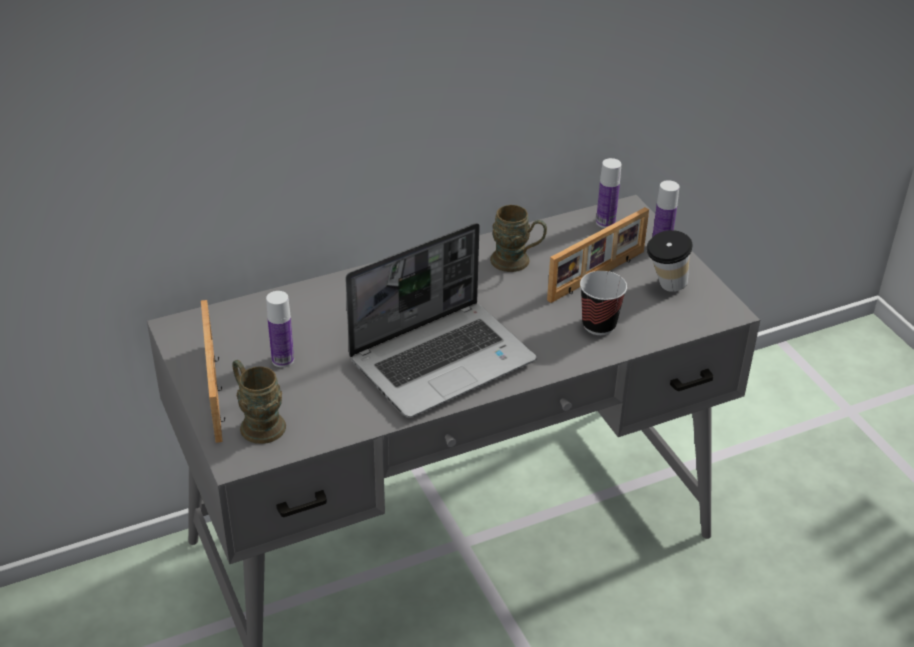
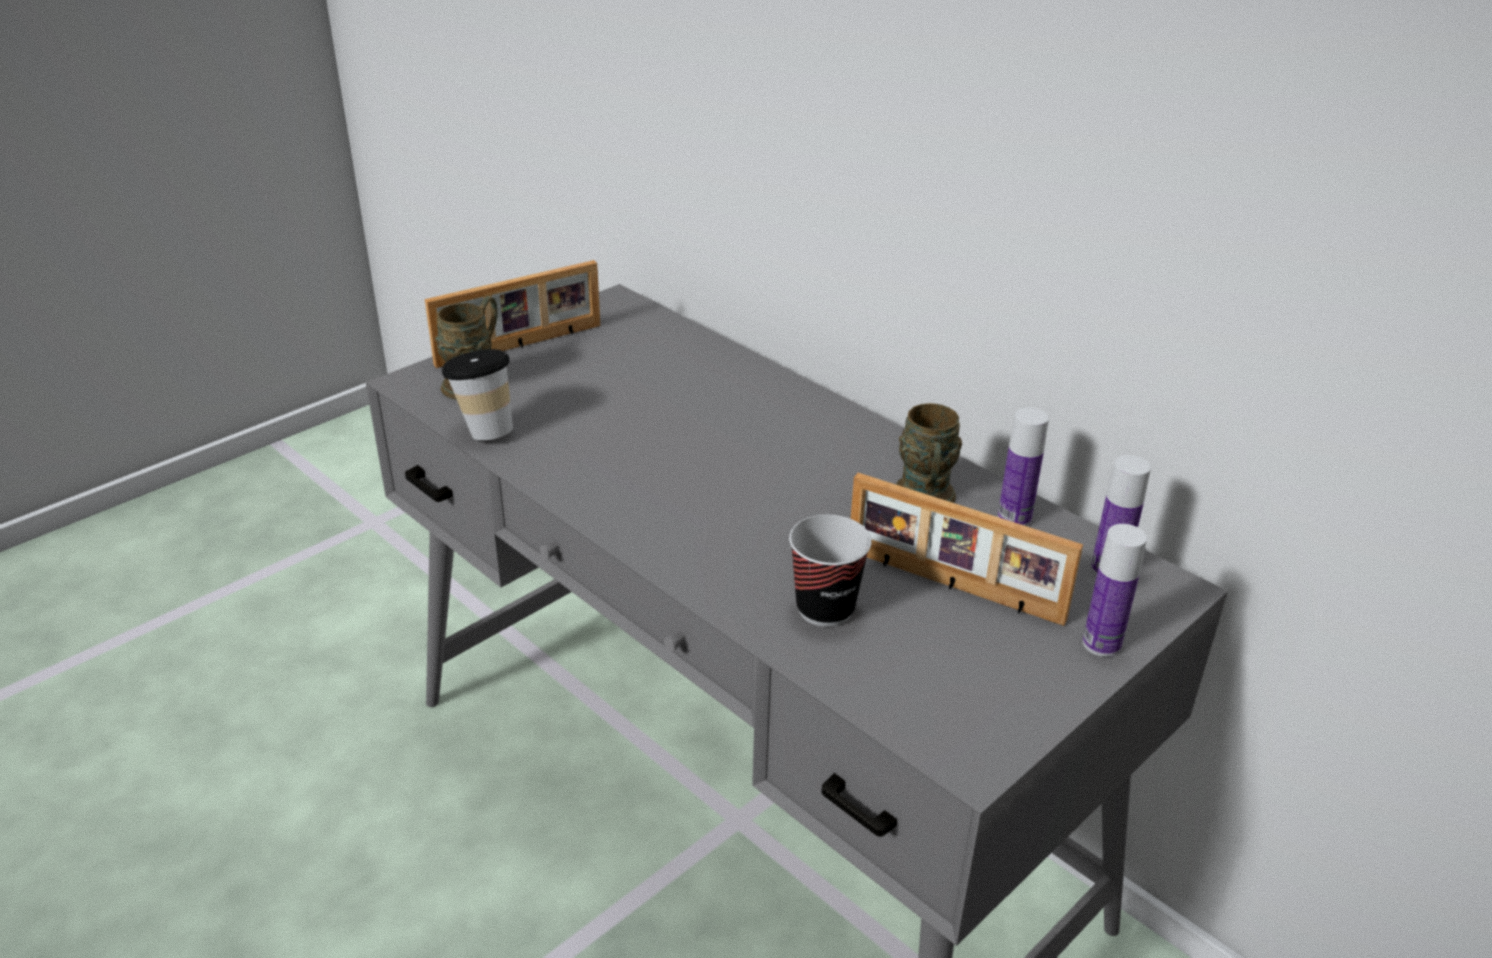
camera: 70 degrees right, 5 degrees down
bottle [266,291,294,367] -> bottle moved to [998,407,1049,526]
laptop [345,223,537,418] -> none
cup [646,230,693,292] -> cup moved to [441,349,513,440]

